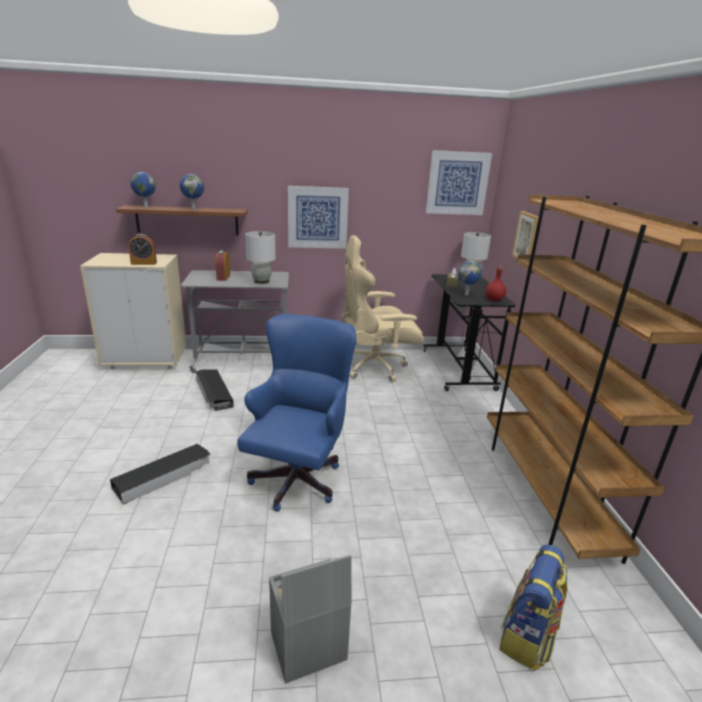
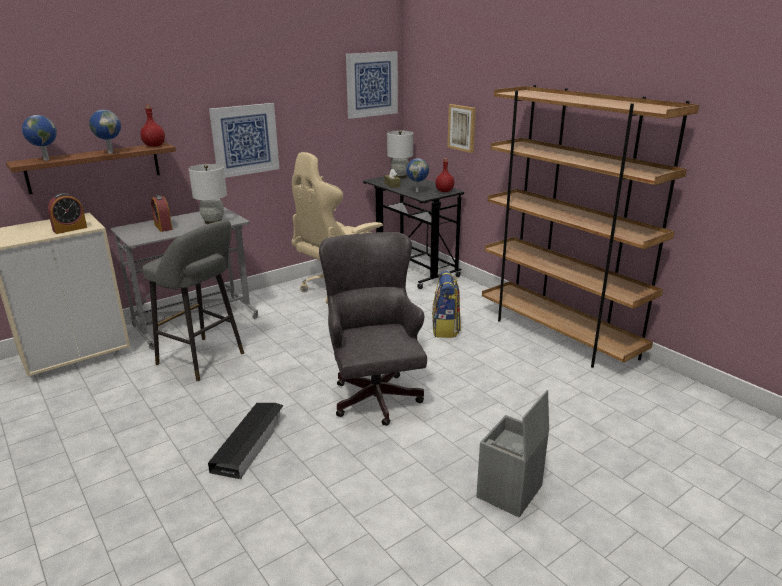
camera: 30 degrees left, 0 degrees up
black storage box [196,369,234,411] -> grey stool [143,220,244,381]
blue office chair [237,314,356,512] -> grey office chair [319,232,427,426]
backpack [500,545,568,671] -> backpack moved to [432,271,461,338]
none -> red bottle [141,105,165,147]

